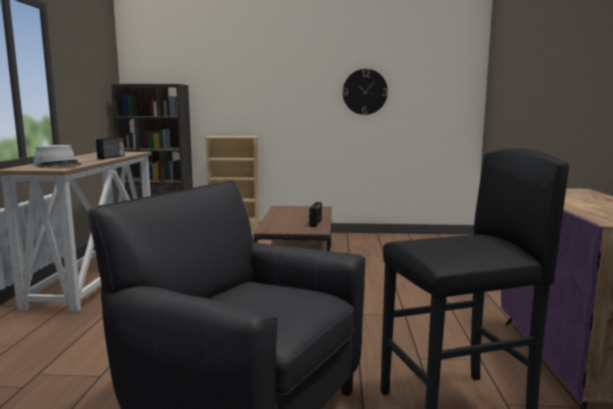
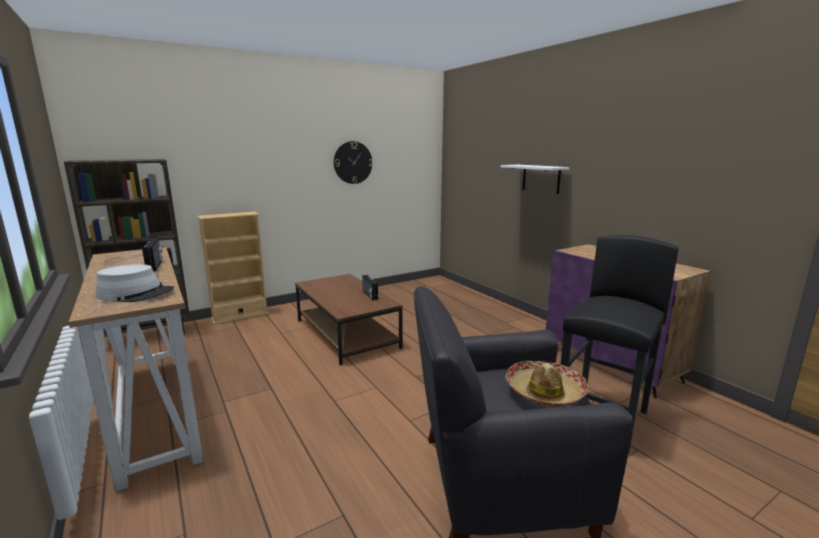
camera: 35 degrees left, 5 degrees up
none -> white shelf [501,165,570,194]
none -> hat [505,361,588,407]

